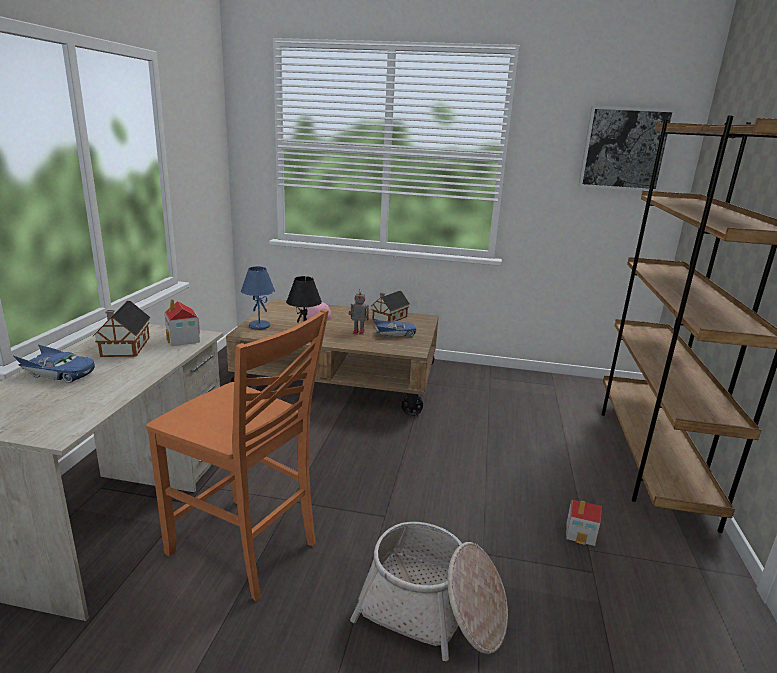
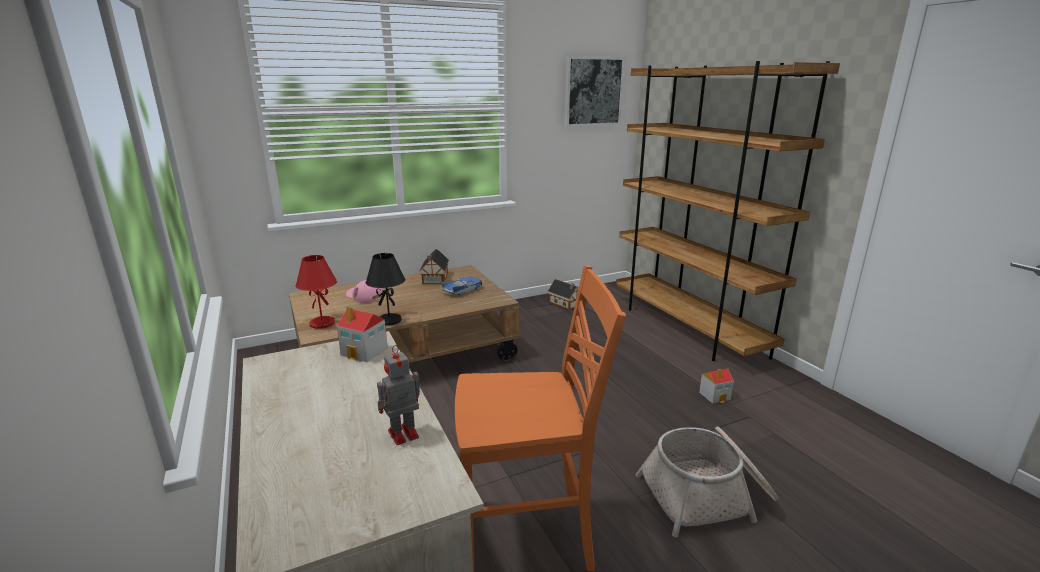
camera: 35 degrees left, 0 degrees up
blue toy car [14,344,95,383] -> none
toy house [93,301,150,357] -> toy house moved to [548,279,579,310]
blue table lamp [241,266,275,330] -> red table lamp [296,255,337,329]
toy robot [349,289,369,335] -> toy robot moved to [377,345,420,445]

